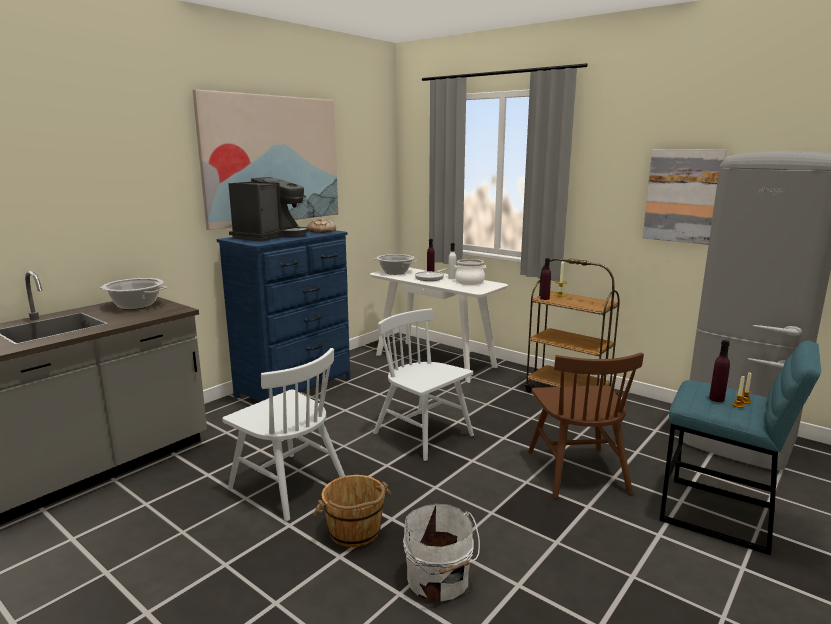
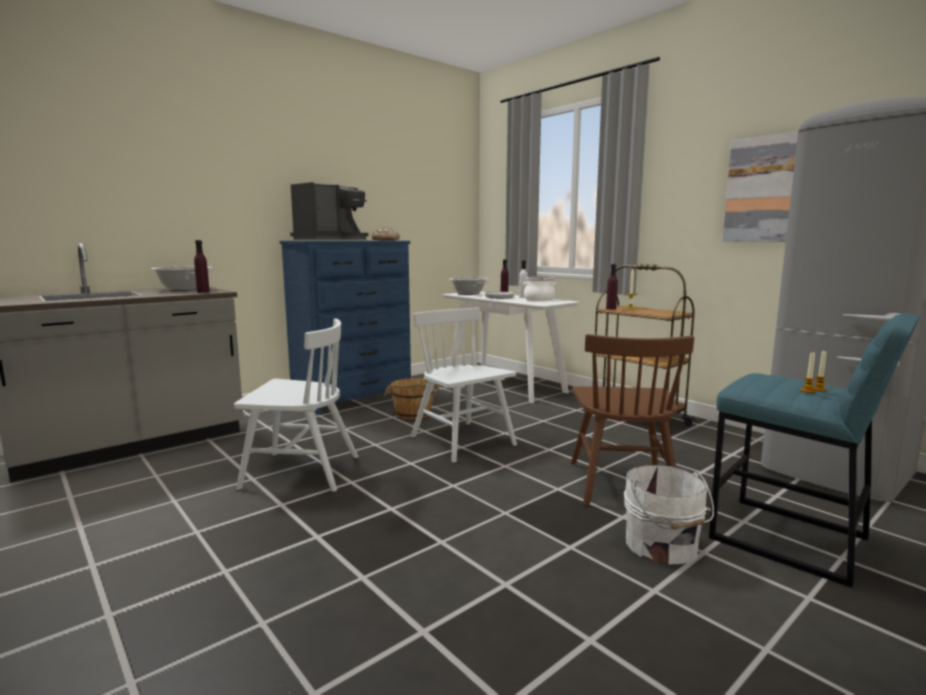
camera: 10 degrees right, 5 degrees down
picture [193,89,338,230] -> none
white chair [222,348,345,521] -> white chair turned 45 degrees counterclockwise [234,319,358,492]
brown bucket [313,475,391,547] -> brown bucket moved to [384,378,440,420]
white bucket [403,504,480,602] -> white bucket moved to [624,465,714,565]
purple bottle [709,340,730,402] -> purple bottle moved to [194,240,210,293]

